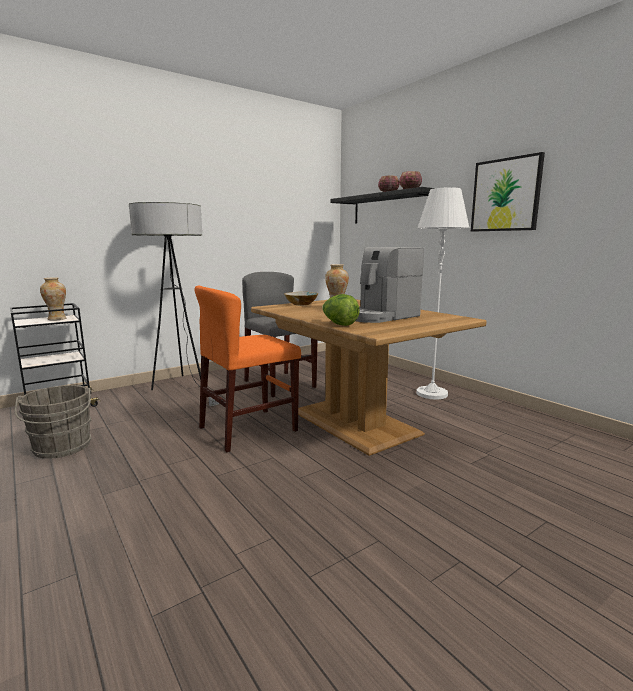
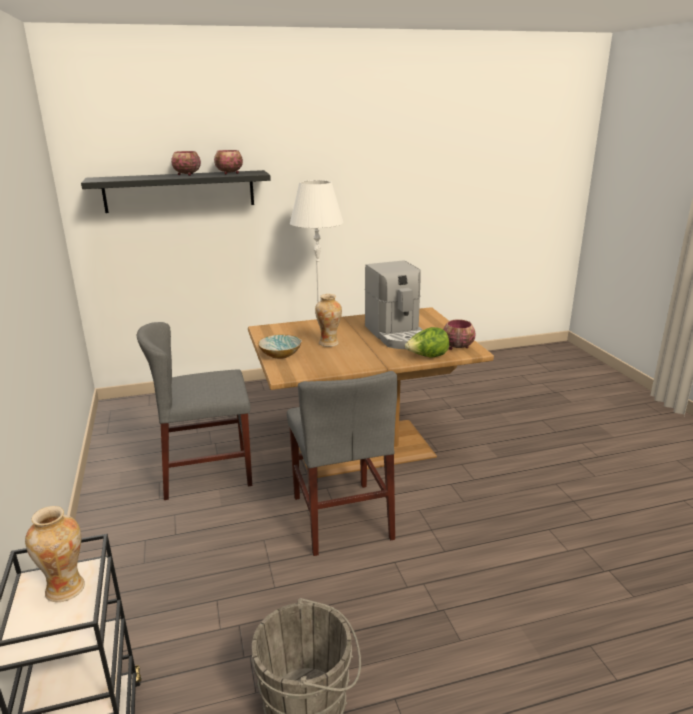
camera: 70 degrees left, 10 degrees up
floor lamp [129,202,219,406] -> none
orange chair [194,286,301,452] -> grey chair [287,371,397,556]
picture [471,152,545,232] -> none
none -> bowl [443,319,475,350]

